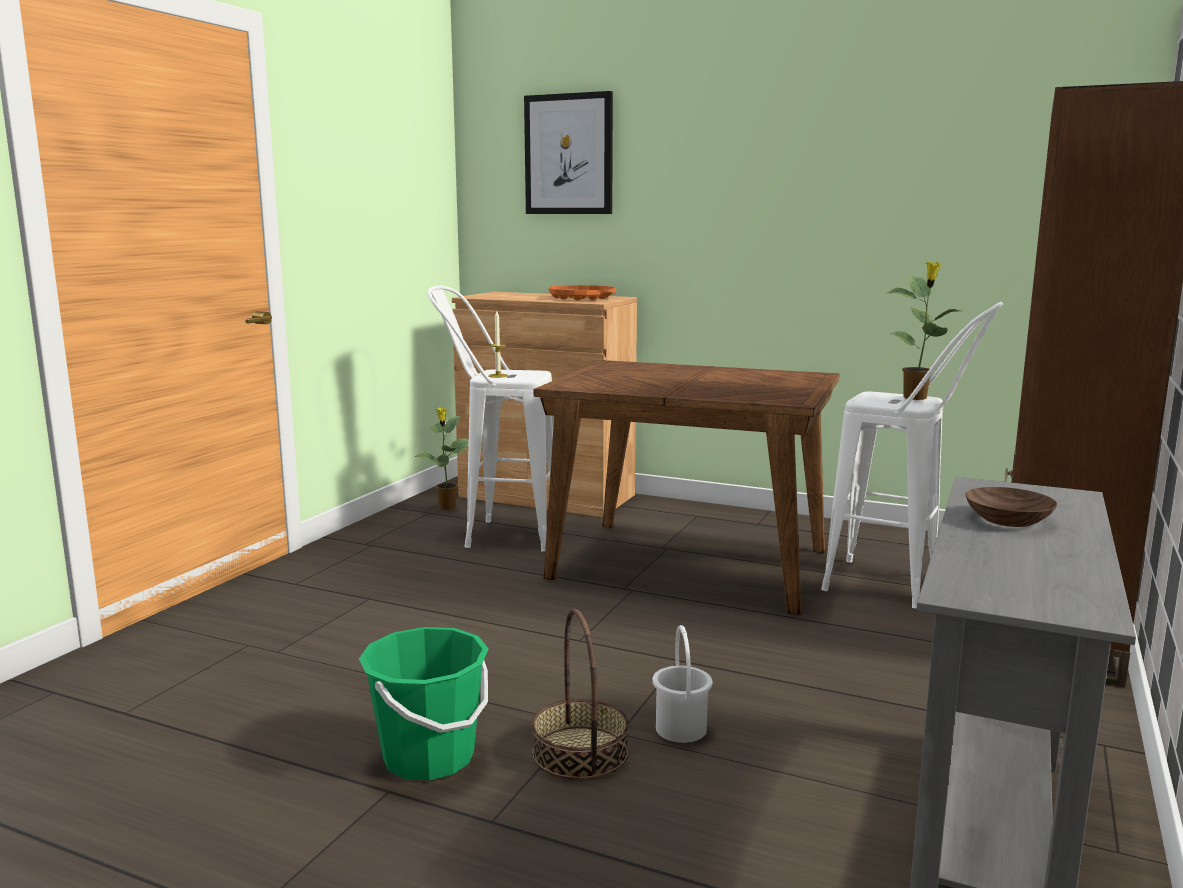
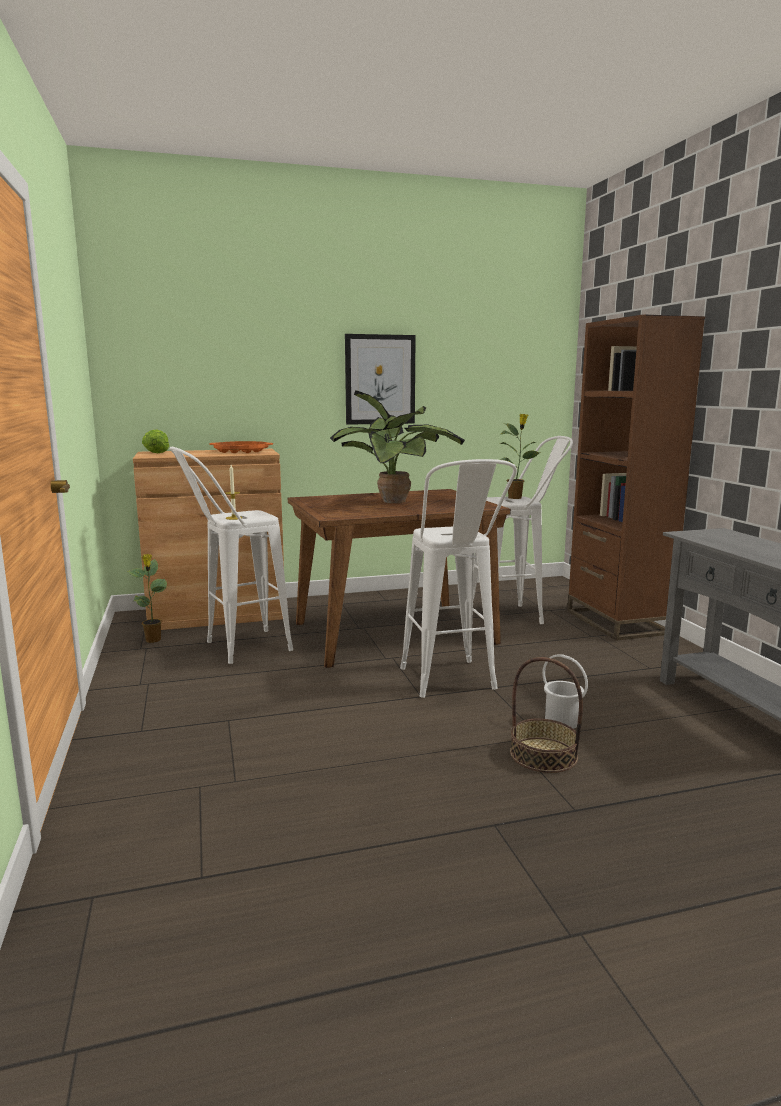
camera: 40 degrees left, 0 degrees up
green bucket [359,627,489,780] -> none
picture [524,91,613,214] -> picture moved to [345,334,416,425]
brown bowl [965,487,1057,527] -> none
none -> lettuce [142,429,169,453]
none -> potted plant [330,390,464,503]
none -> white stool [400,459,517,698]

